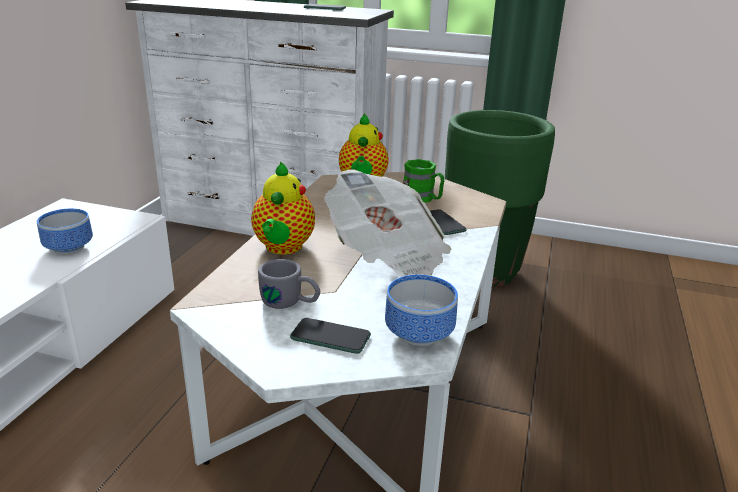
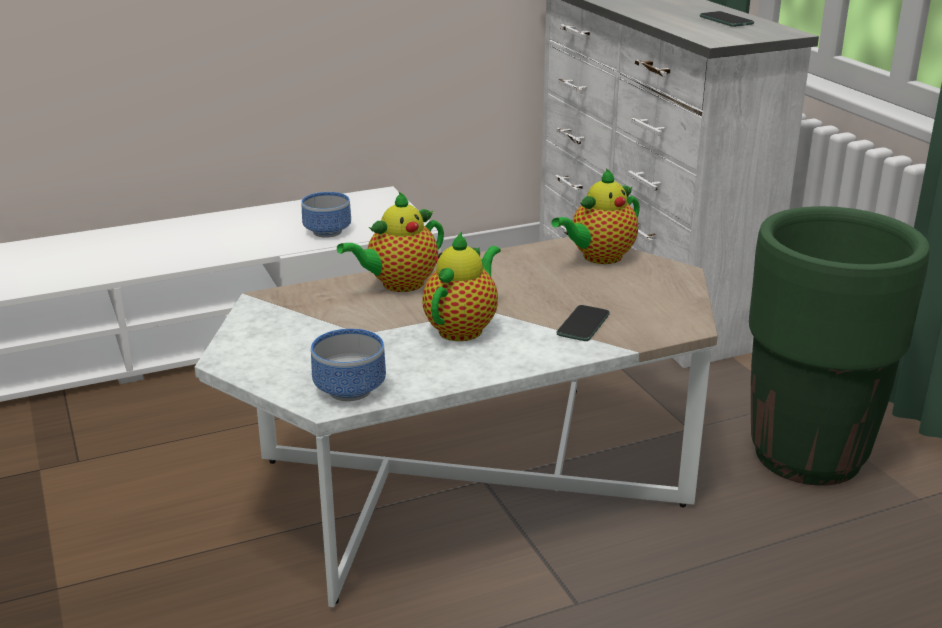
camera: 50 degrees right, 0 degrees up
grey mug [258,259,320,309] -> none
phone [290,318,371,354] -> none
newspaper [324,169,451,277] -> teapot [422,231,501,341]
green mug [404,159,444,203] -> none

